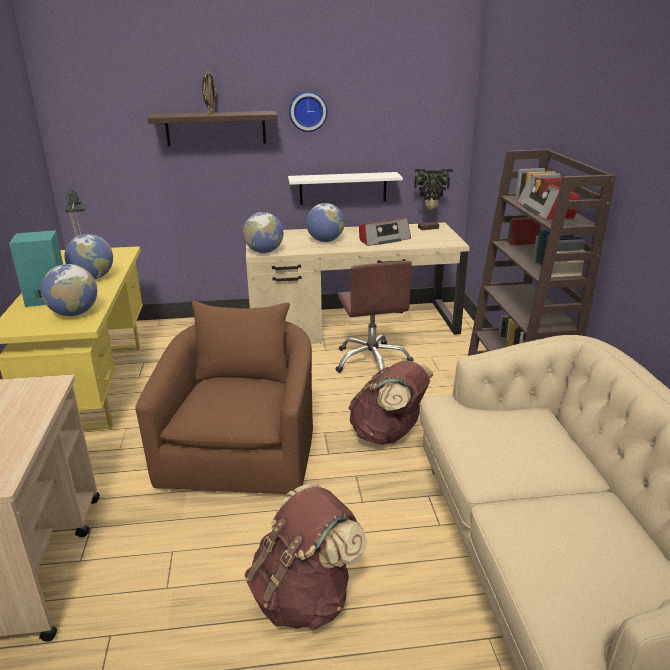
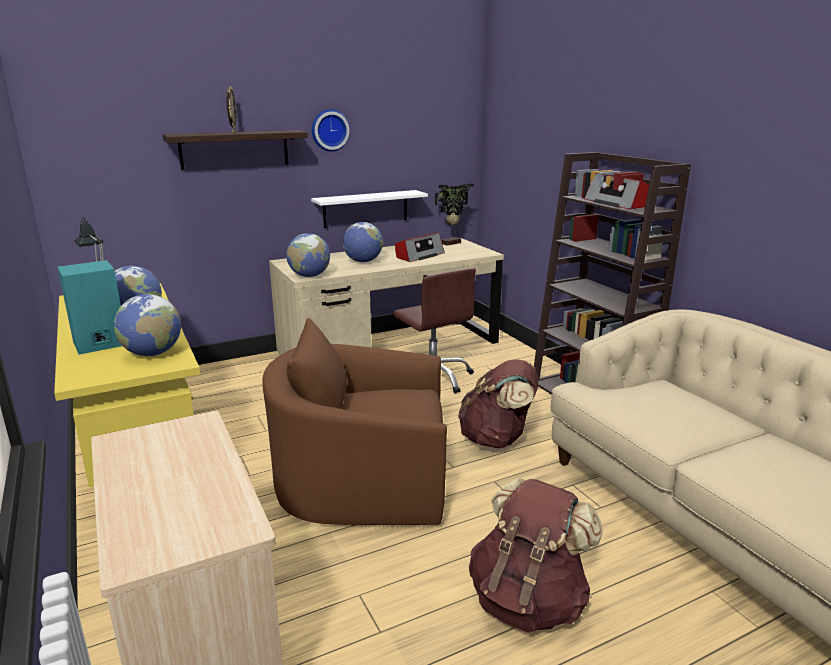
camera: 20 degrees left, 5 degrees down
brown armchair [135,301,313,494] -> brown armchair turned 75 degrees counterclockwise [262,318,447,525]

